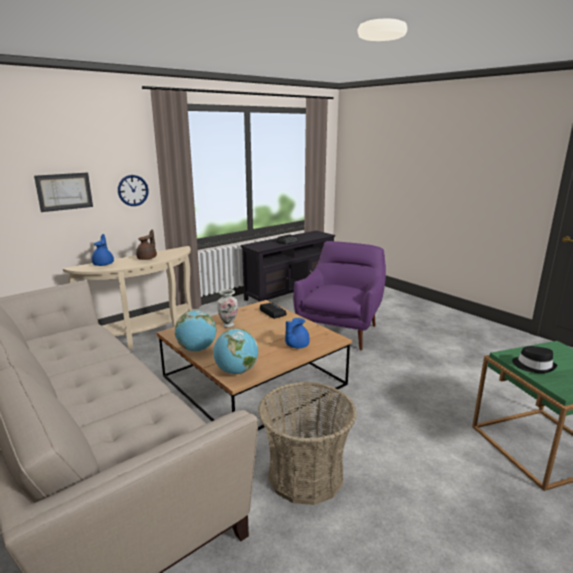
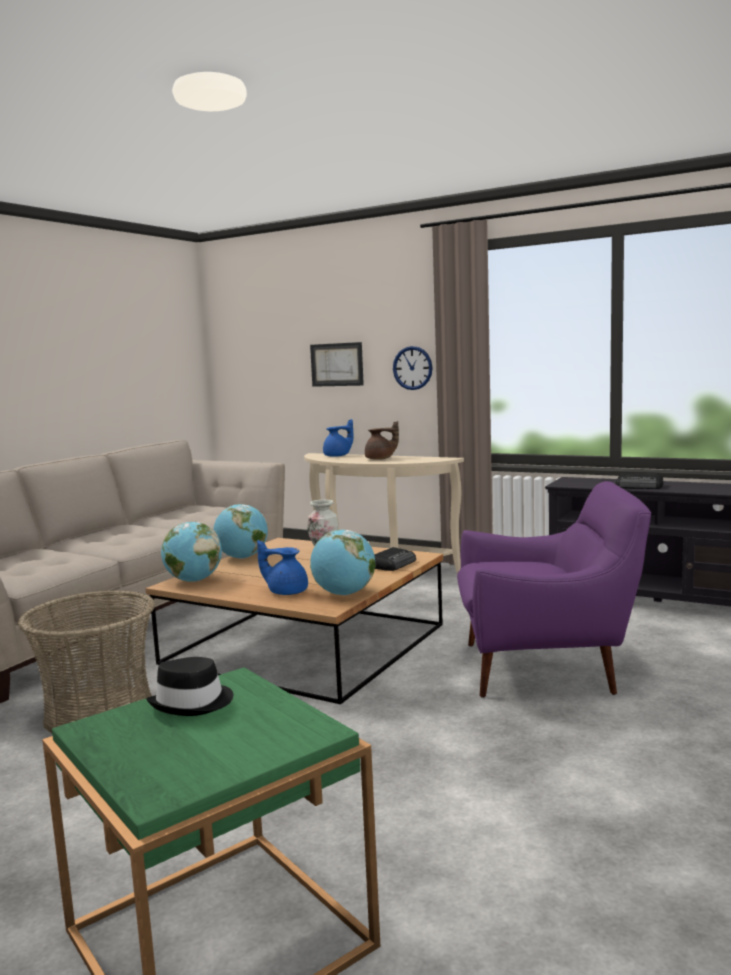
camera: 70 degrees right, 10 degrees down
none -> globe [310,530,375,595]

